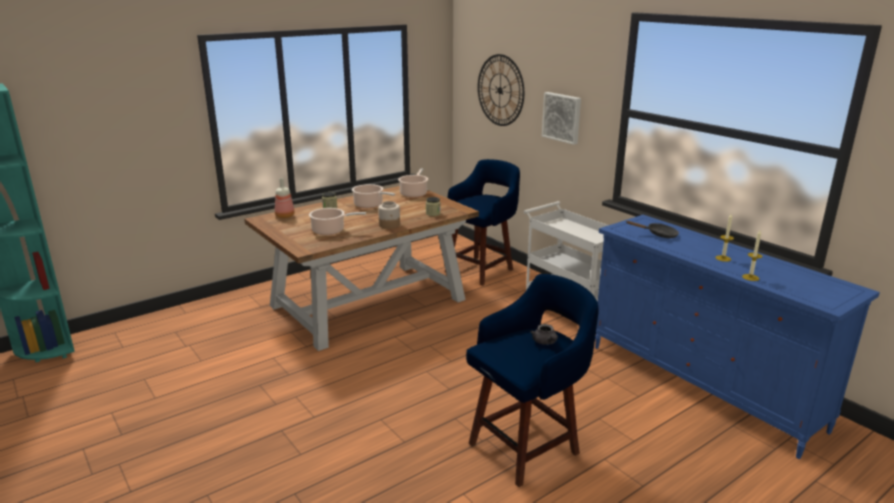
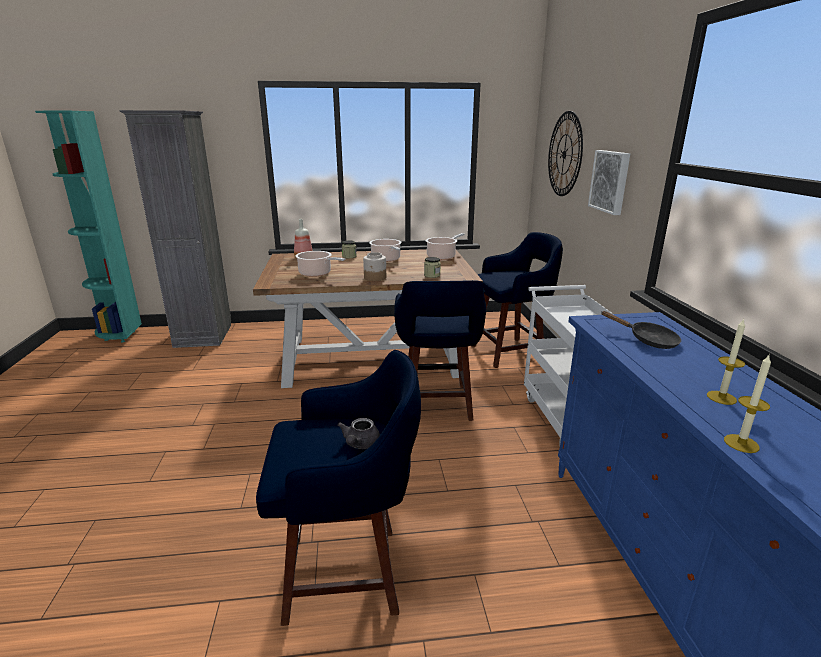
camera: 30 degrees right, 0 degrees up
none -> grey cabinet [119,110,231,348]
none -> blue stool [394,280,486,421]

